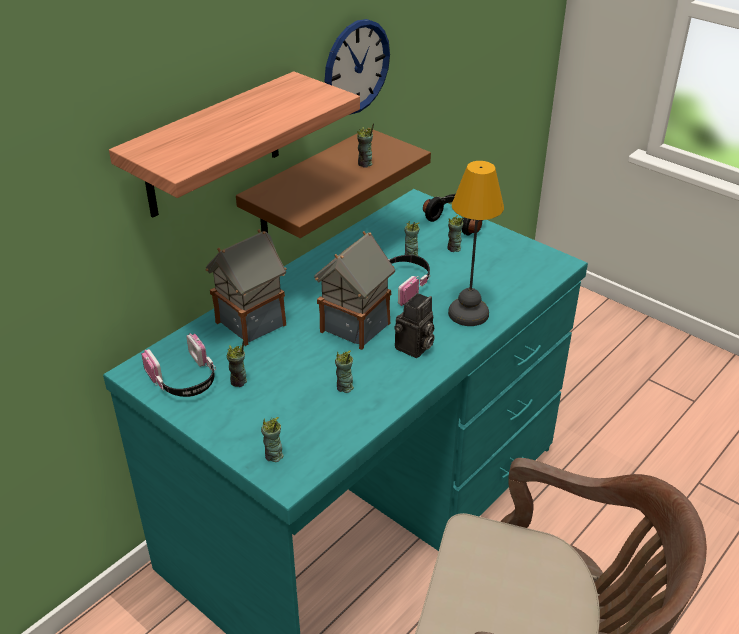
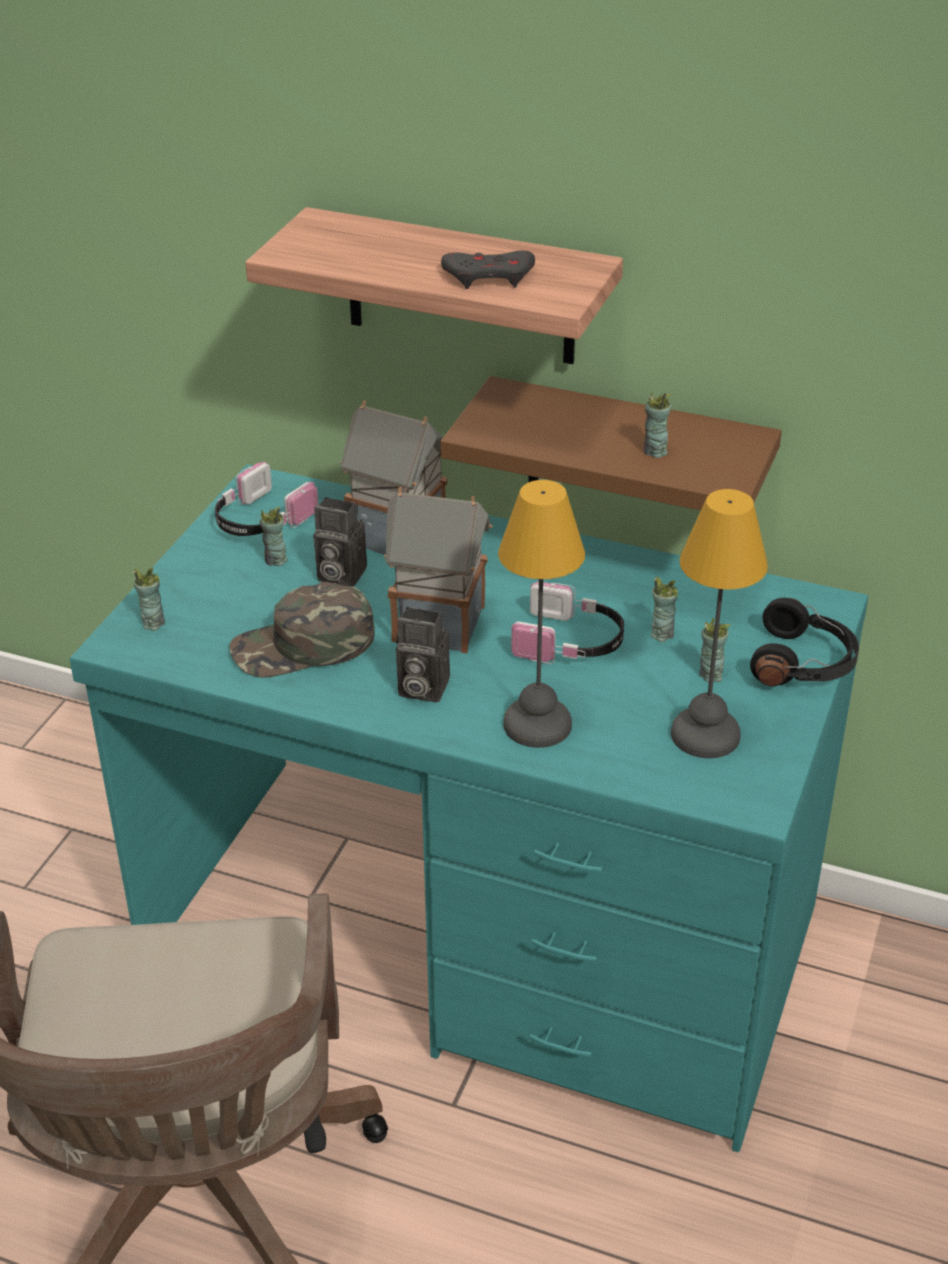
camera: 70 degrees right, 0 degrees up
wall clock [324,19,390,115] -> none
cup [335,351,354,393] -> green cap [230,582,375,678]
none -> camera [313,497,367,586]
none -> grey game controller [441,251,535,289]
none -> table lamp [671,489,768,758]

